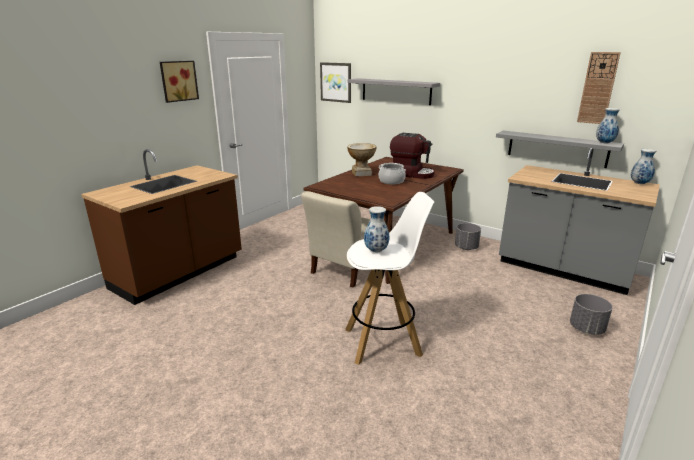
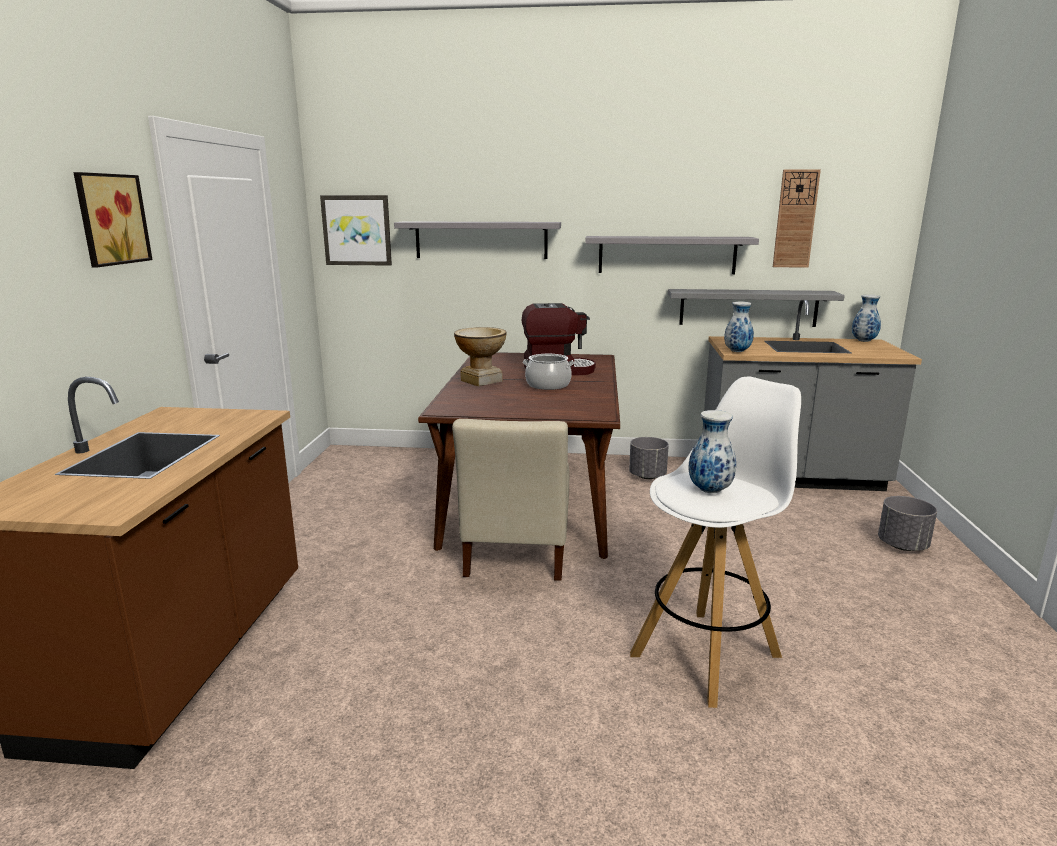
camera: 30 degrees left, 5 degrees down
vase [596,108,620,143] -> vase moved to [724,302,754,352]
none -> grey shelf [585,236,759,274]

